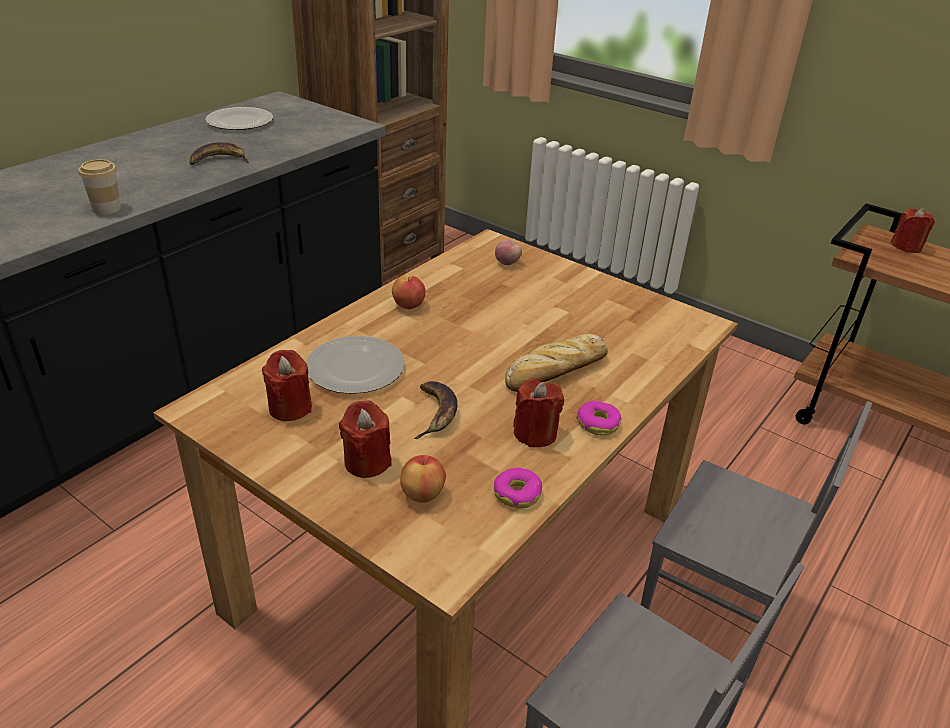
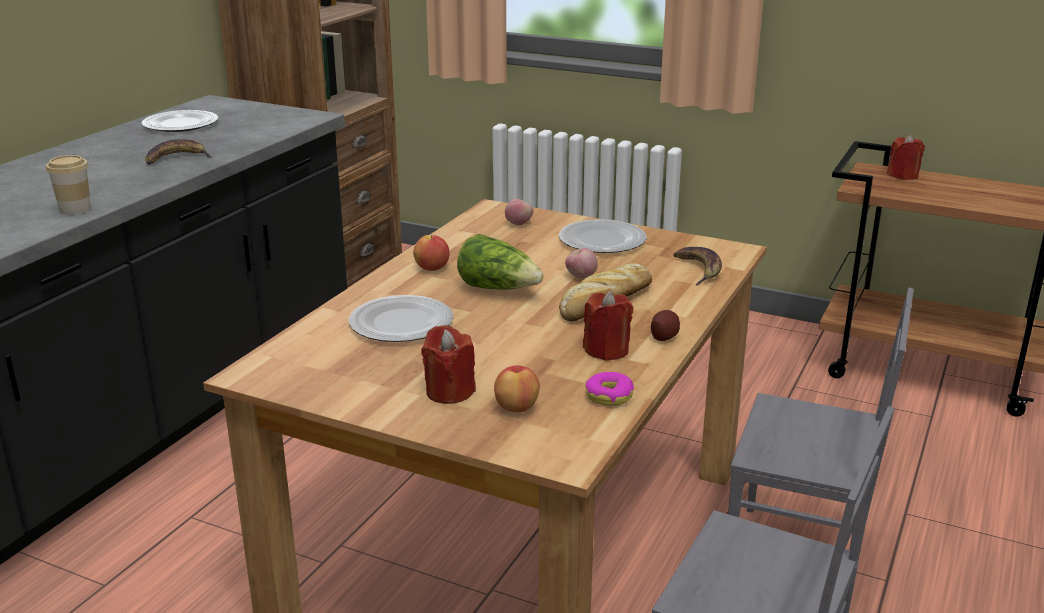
camera: 10 degrees left, 10 degrees down
red candle [262,350,312,421] -> none
banana [414,381,457,439] -> banana moved to [674,247,722,286]
donut [576,401,621,435] -> potato [651,310,680,341]
none -> lettuce [457,234,543,290]
none -> plate [559,219,646,253]
none -> apple [565,248,598,279]

